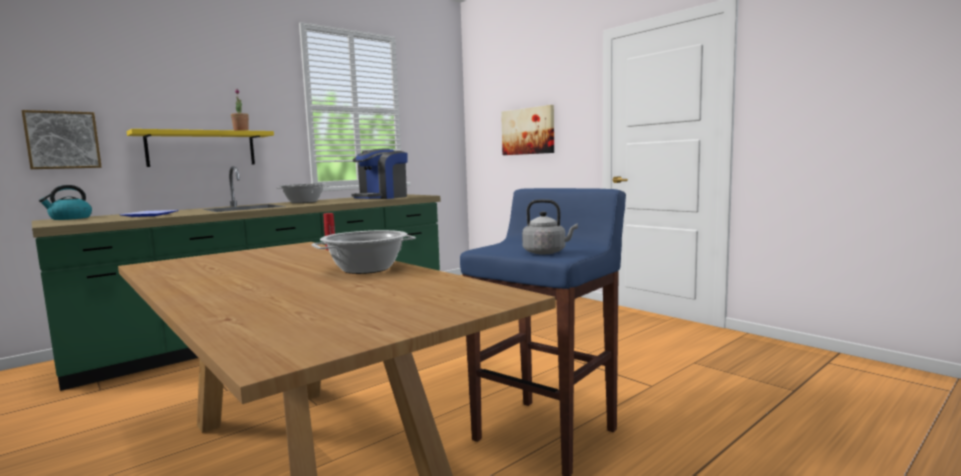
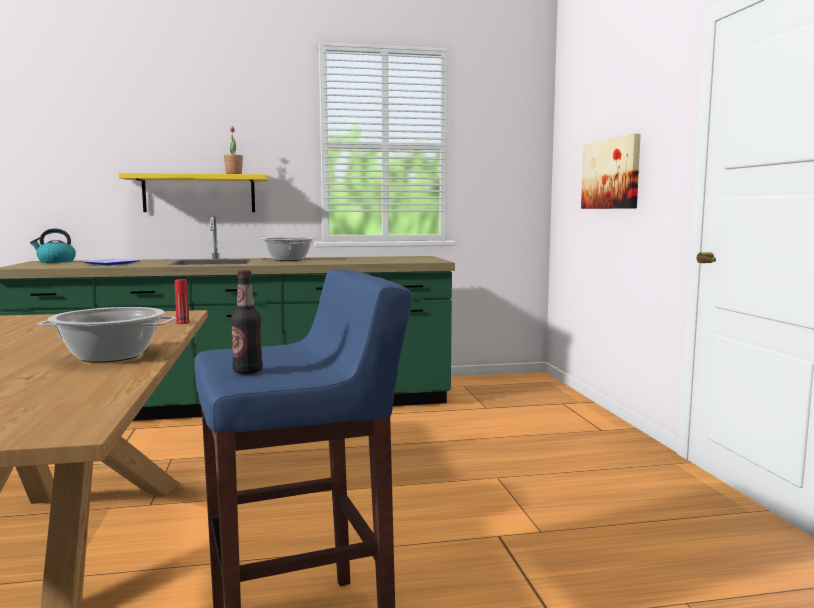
camera: 30 degrees right, 0 degrees up
picture [21,110,102,169] -> none
coffee machine [352,149,408,199] -> none
grey kettle [522,199,578,254] -> bottle [231,270,263,374]

